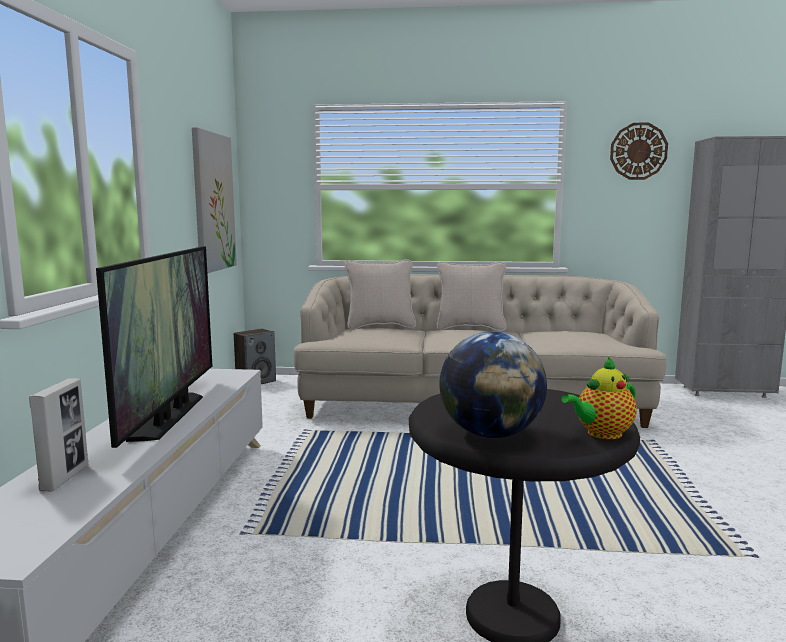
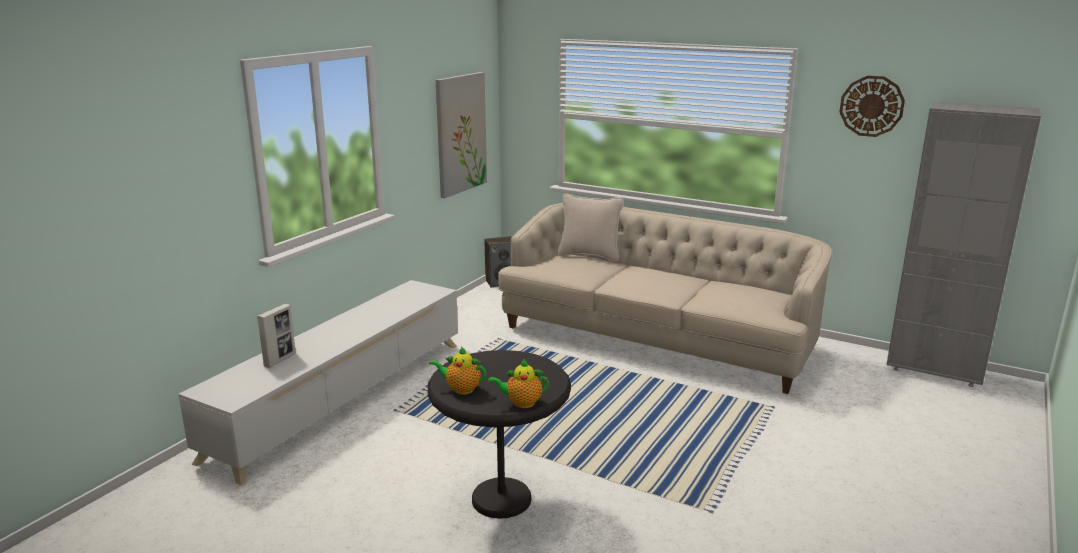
camera: 25 degrees right, 10 degrees up
television [96,246,212,448] -> none
beige pillow [437,261,506,331] -> none
globe [439,331,547,438] -> teapot [429,346,486,394]

